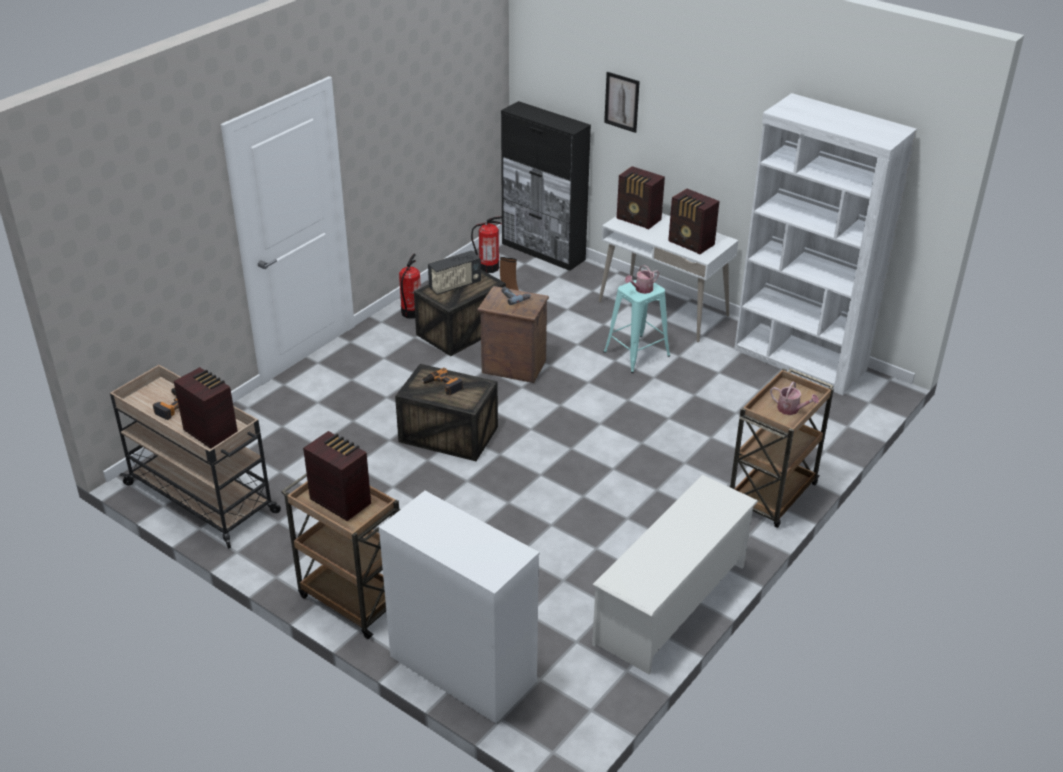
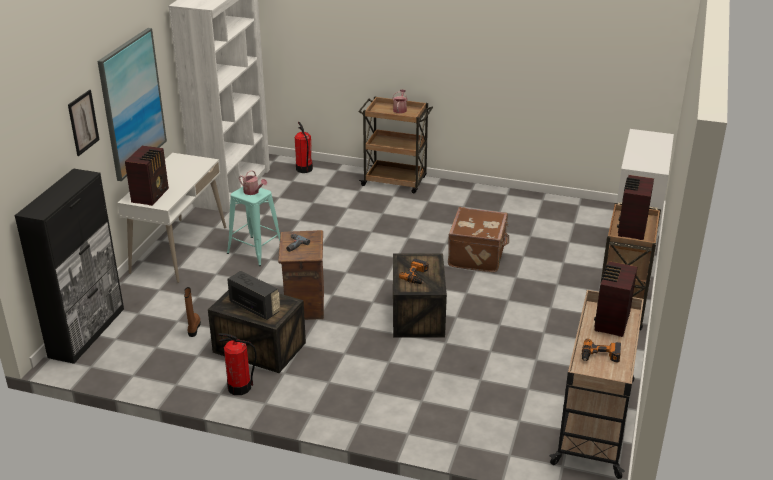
camera: 110 degrees left, 5 degrees down
fire extinguisher [471,216,502,273] -> fire extinguisher moved to [295,122,313,173]
white shoe rack [592,475,758,674] -> none
radio [668,189,719,254] -> none
none -> picture [97,28,167,181]
none -> brown suitcase [448,207,509,272]

